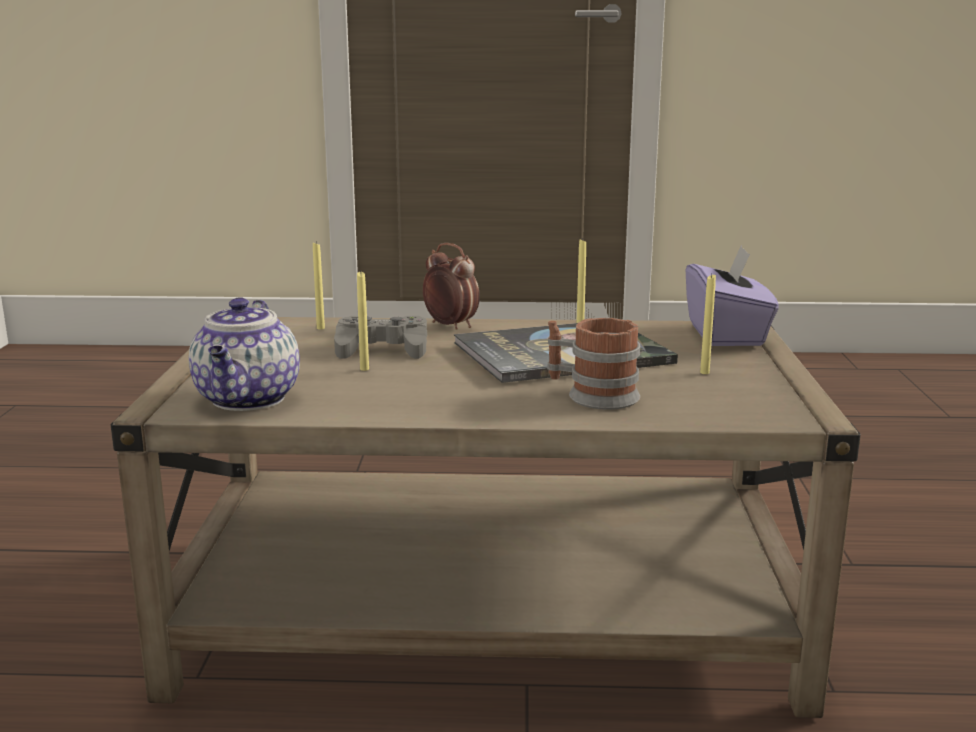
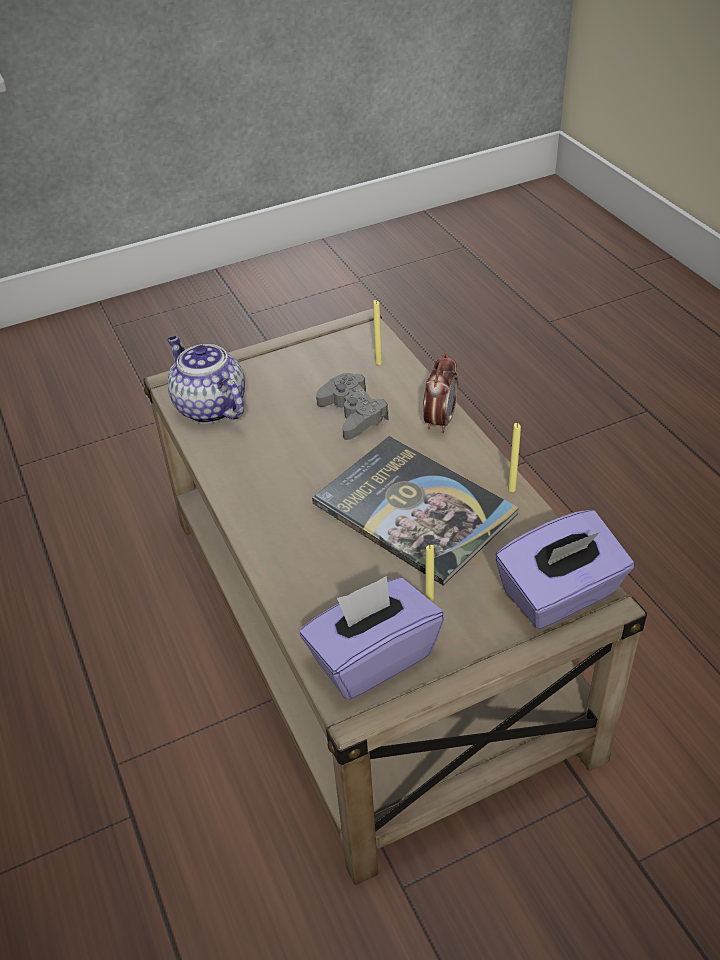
camera: 65 degrees right, 25 degrees up
teapot [189,297,300,411] -> teapot turned 75 degrees clockwise [167,336,245,424]
yellow candle [357,272,369,371] -> none
mug [547,318,640,410] -> none
none -> purple tissue box [300,576,444,700]

